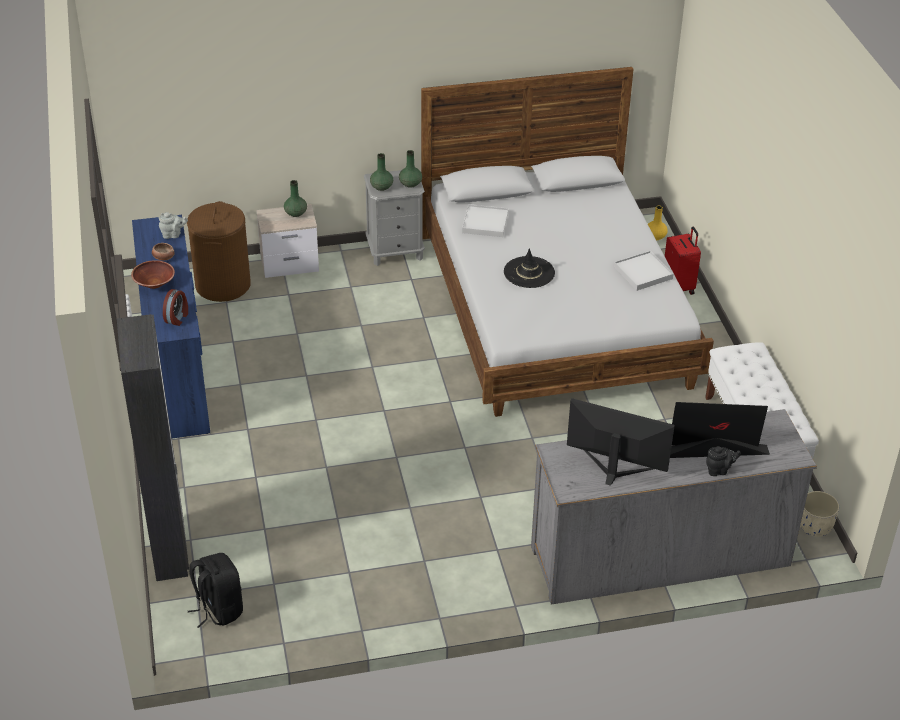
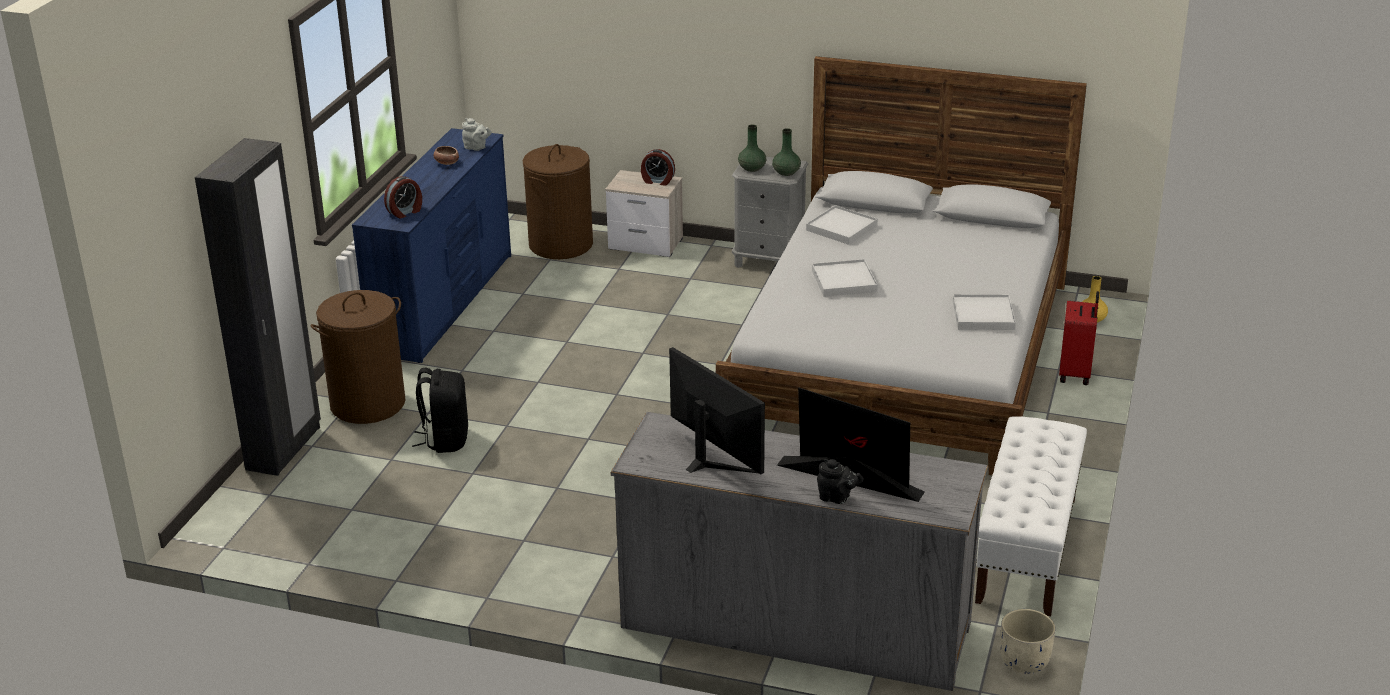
camera: 30 degrees right, 10 degrees down
brown bowl [131,260,175,289] -> none
black backpack [188,553,243,628] -> black backpack moved to [412,368,468,453]
green vase [284,180,307,217] -> alarm clock [641,149,675,186]
black hat [504,248,555,288] -> white tray [812,259,878,297]
none -> brown laundry basket [310,290,405,424]

